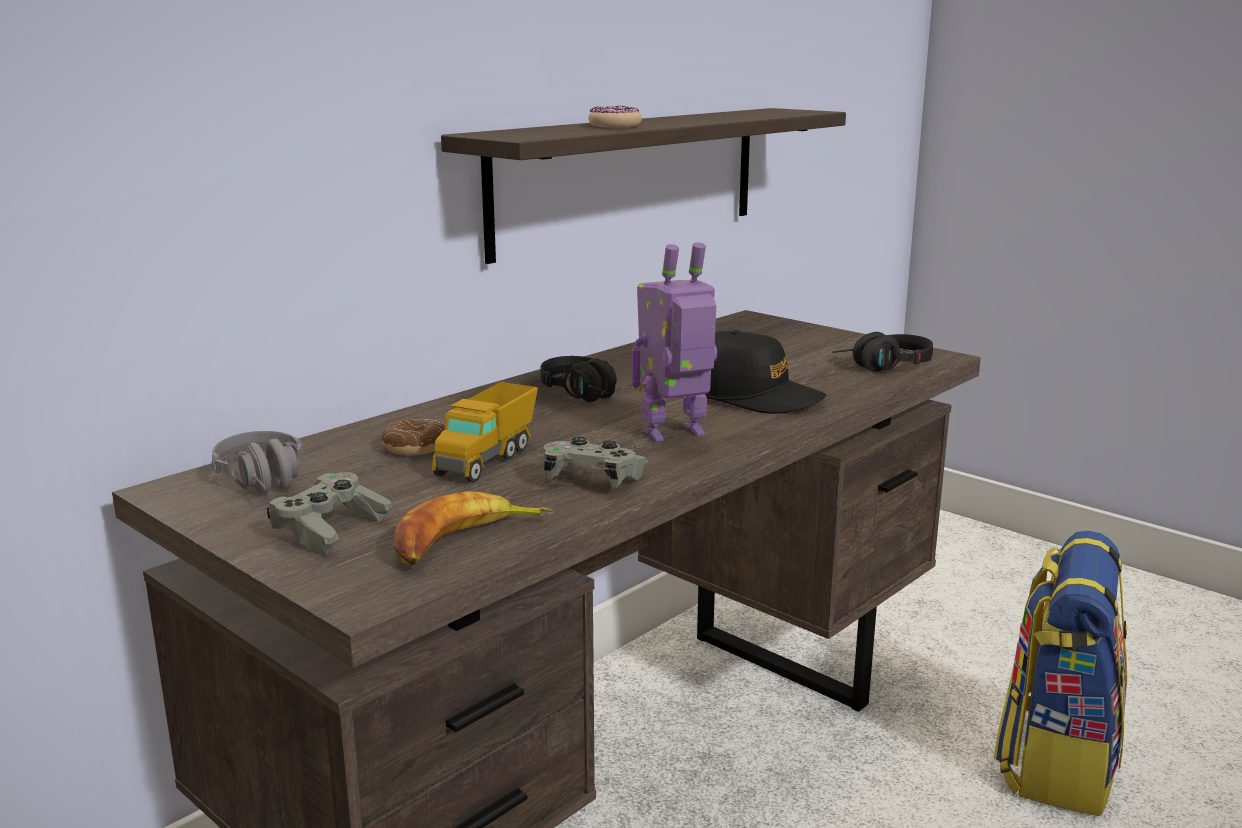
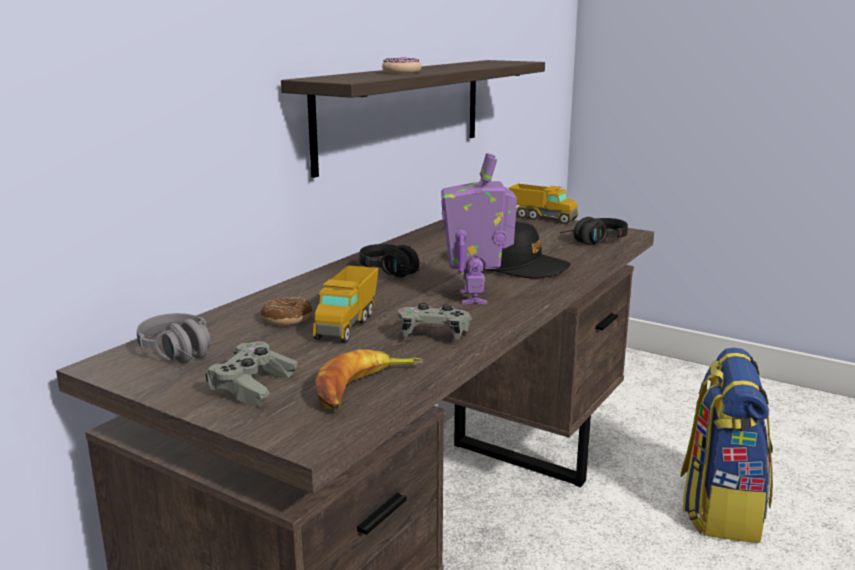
camera: 10 degrees left, 0 degrees up
toy robot [632,242,717,442] -> toy robot turned 60 degrees counterclockwise [441,153,517,304]
none -> toy truck [509,184,579,224]

